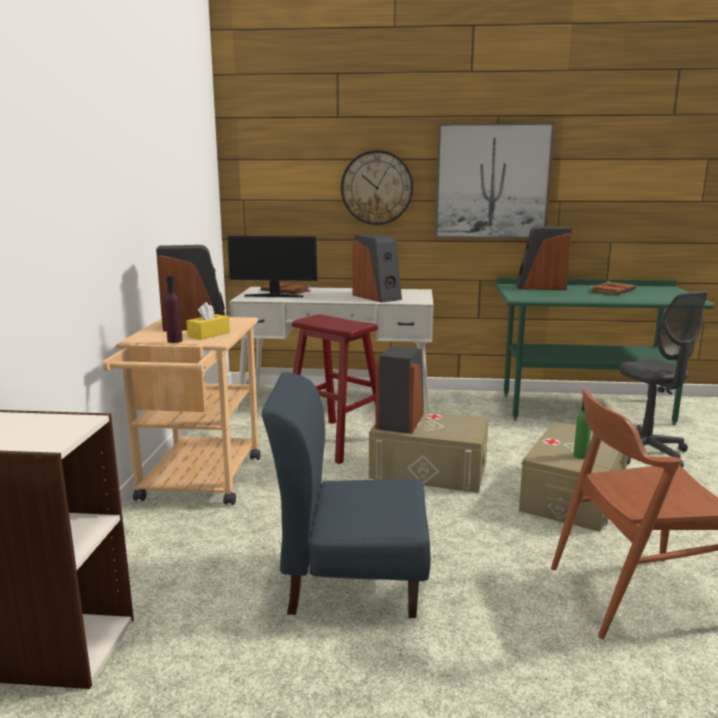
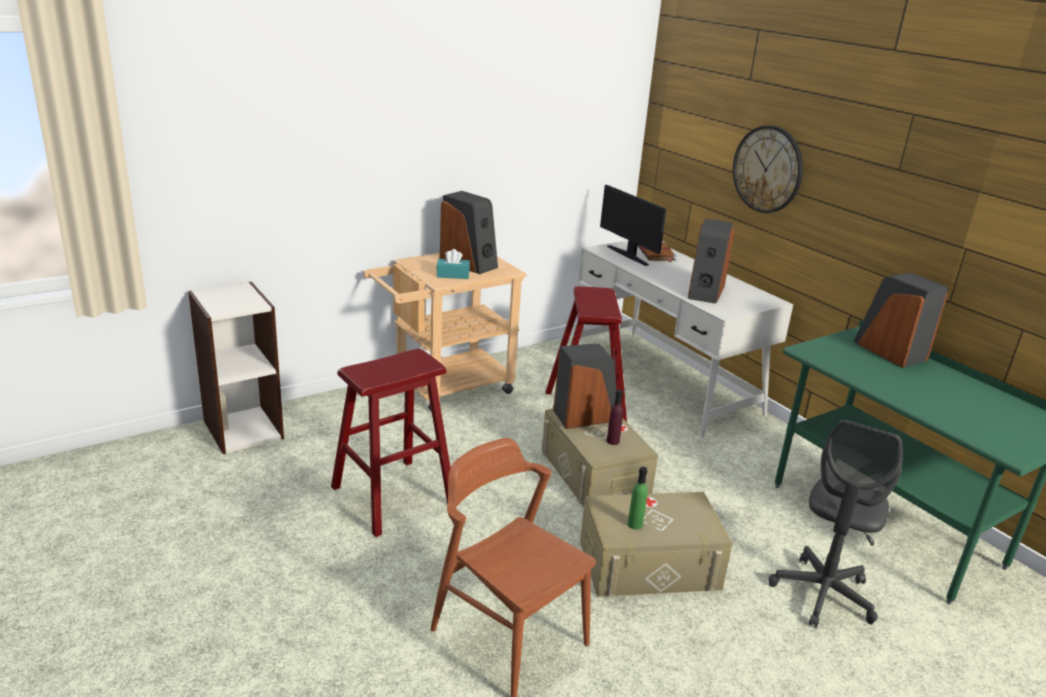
camera: 50 degrees right, 10 degrees up
purple bottle [165,276,183,343] -> purple bottle moved to [607,390,623,445]
yellow tissue box [186,302,230,340] -> turquoise tissue box [436,249,470,279]
blue chair [262,372,431,618] -> red stool [331,349,451,537]
picture [435,122,555,239] -> none
brown book [589,281,636,295] -> none

